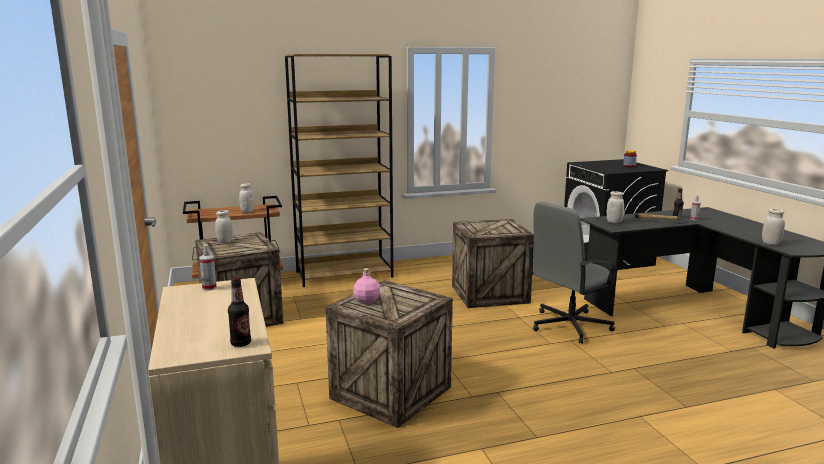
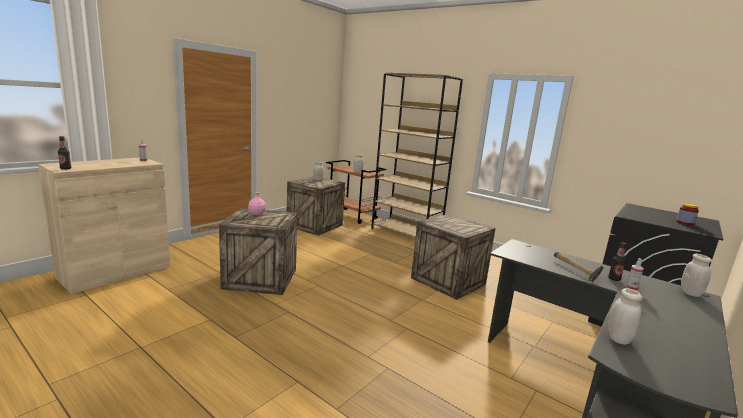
camera: 55 degrees right, 0 degrees up
grey office chair [528,201,619,343] -> none
white jar [607,191,624,223] -> white jar moved to [681,254,712,297]

